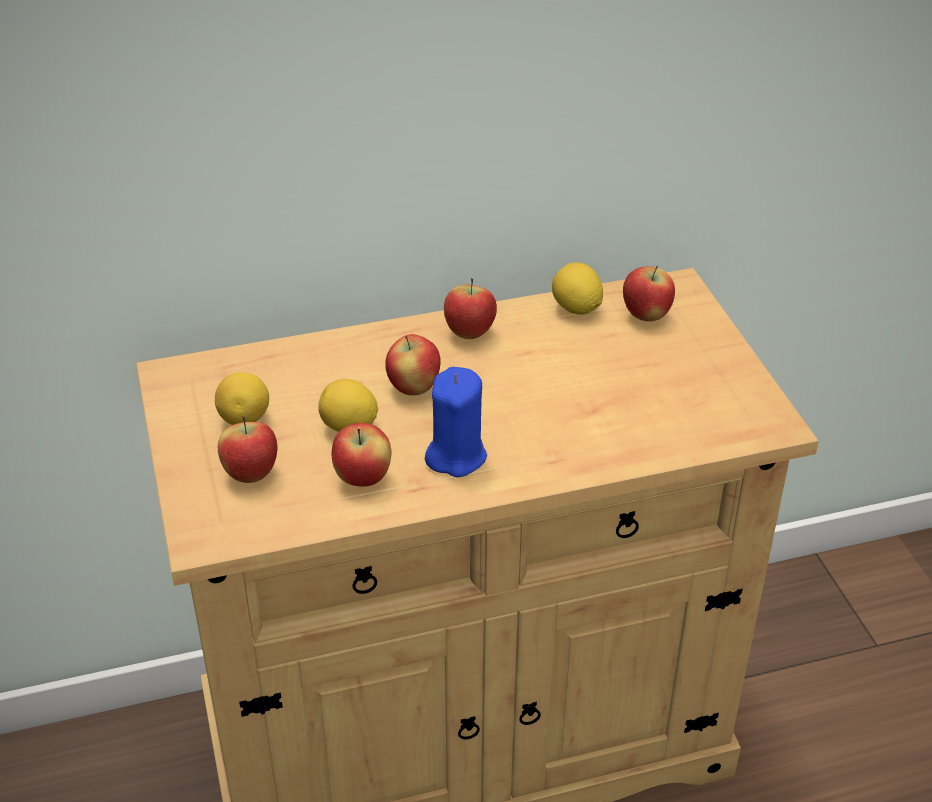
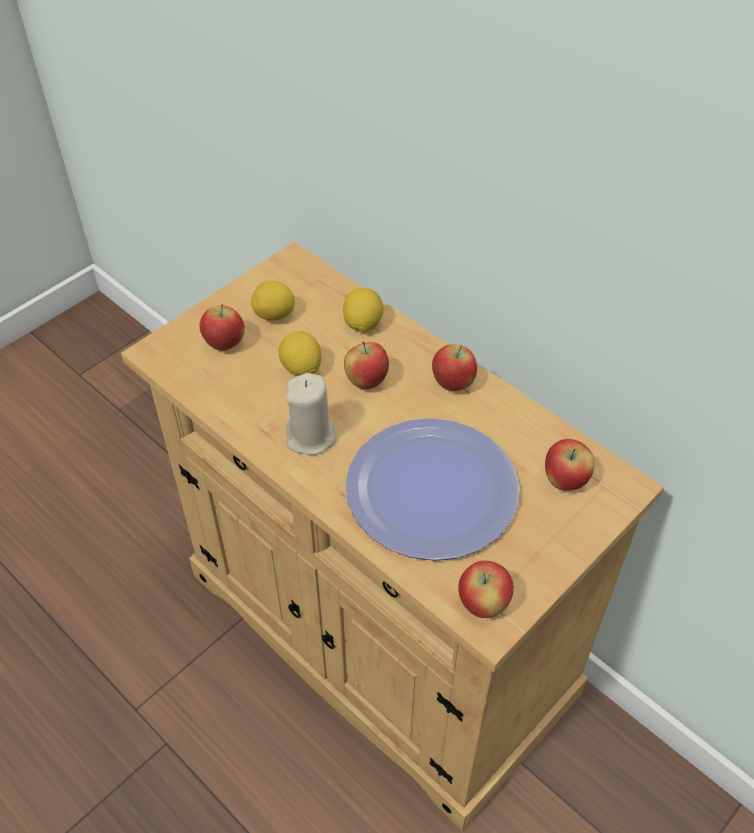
camera: 60 degrees right, 10 degrees up
apple [332,423,391,487] -> apple moved to [458,561,514,618]
blue candle [425,367,487,477] -> beige candle [286,373,337,455]
lemon [552,262,603,315] -> lemon moved to [343,288,384,332]
none -> plate [346,418,519,561]

